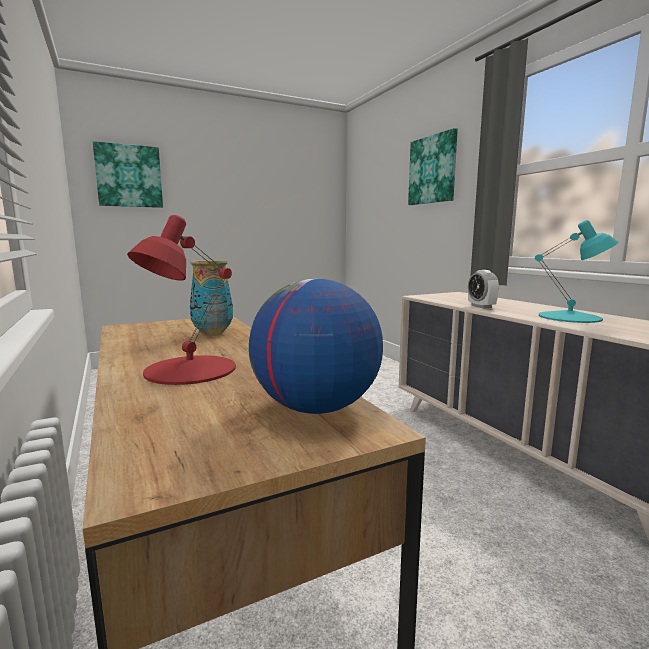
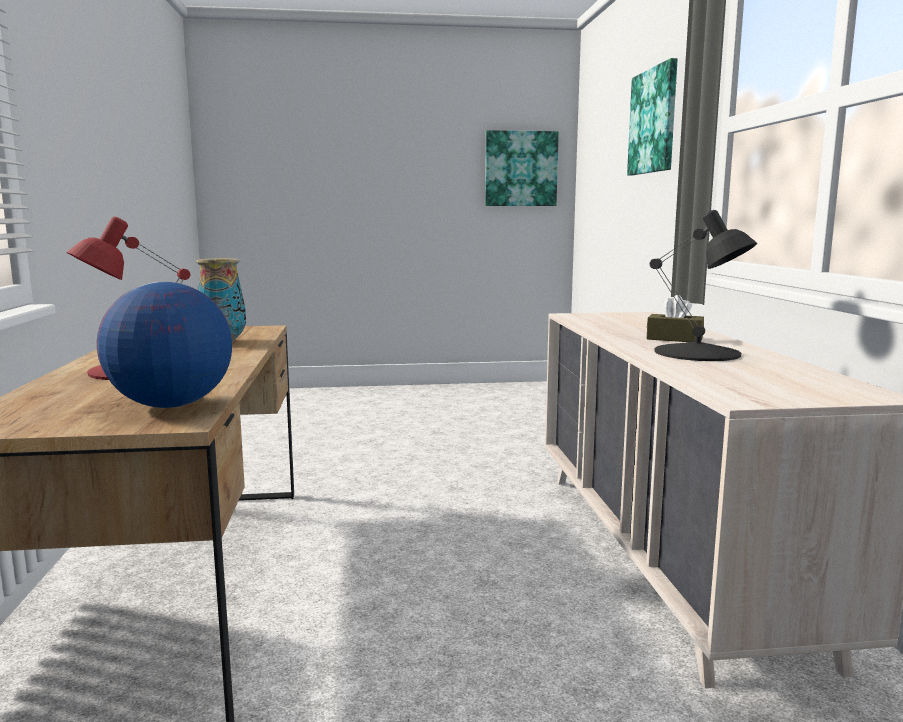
camera: 20 degrees right, 0 degrees up
picture [93,141,163,208] -> picture moved to [485,130,559,206]
alarm clock [468,270,499,309] -> none
turquoise table lamp [535,220,619,323] -> black table lamp [650,210,757,361]
none -> brown tissue box [646,295,704,342]

